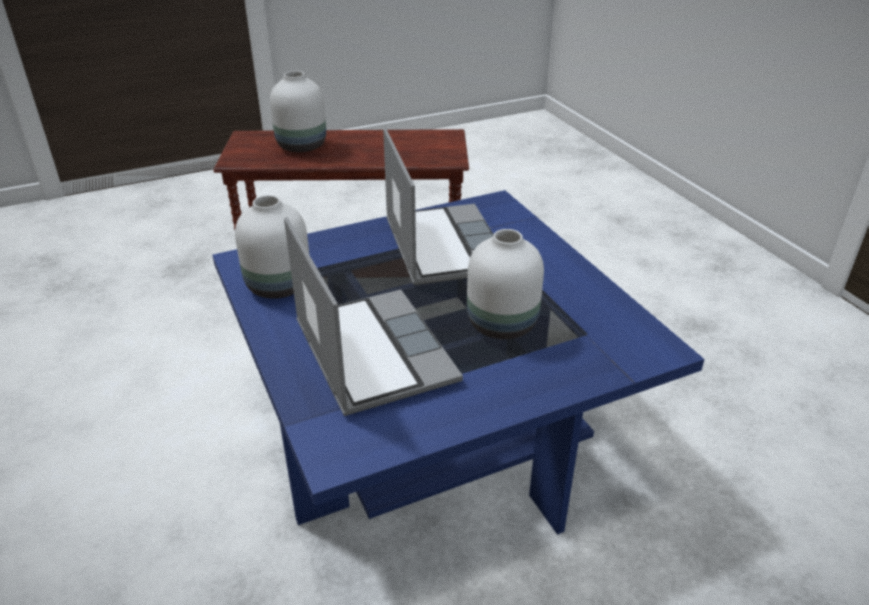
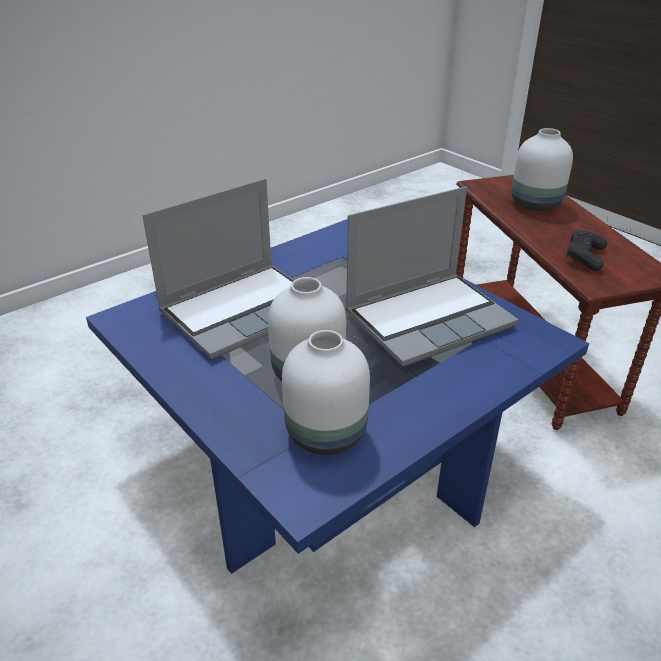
camera: 75 degrees right, 0 degrees up
white vase [235,195,309,299] -> white vase moved to [282,330,370,455]
none -> black game controller [566,230,607,271]

